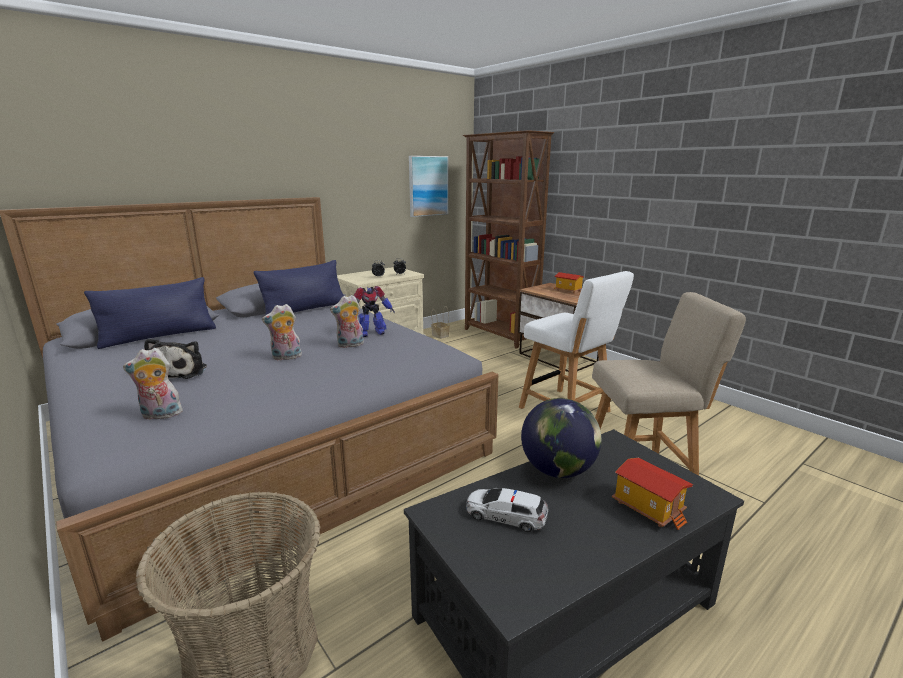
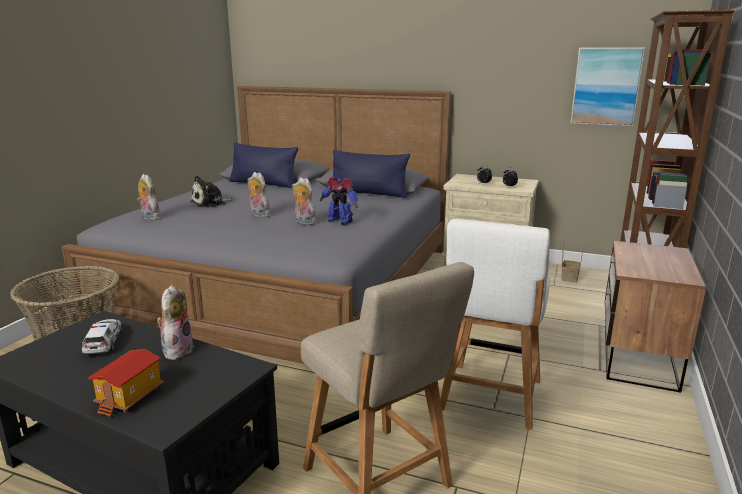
camera: 60 degrees right, 0 degrees up
globe [521,398,602,478] -> plush toy [157,285,194,360]
toy house [554,272,584,294] -> none

